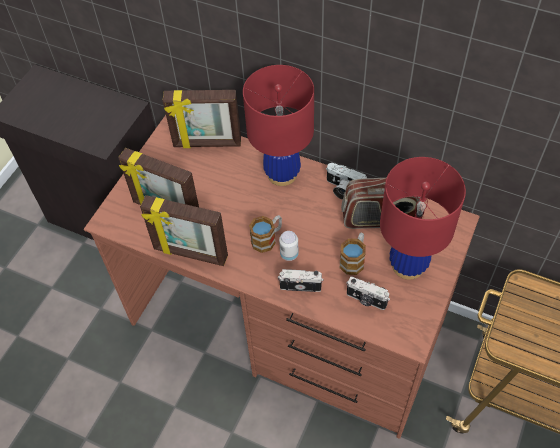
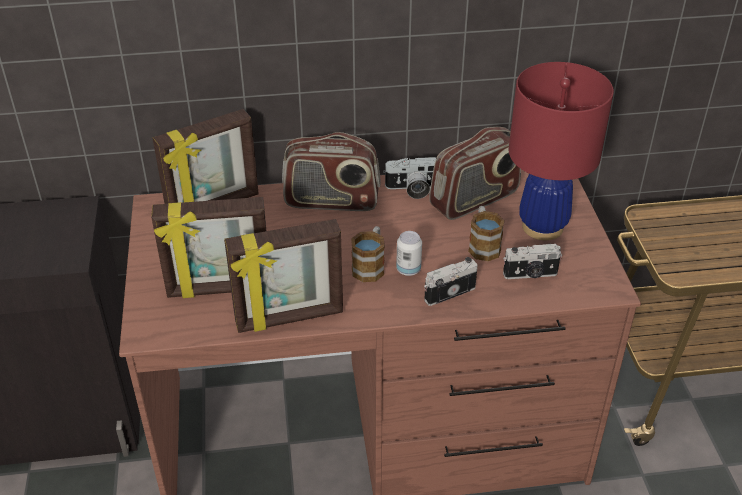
camera: 35 degrees left, 15 degrees down
red table lamp [243,65,314,186] -> radio [282,132,381,211]

